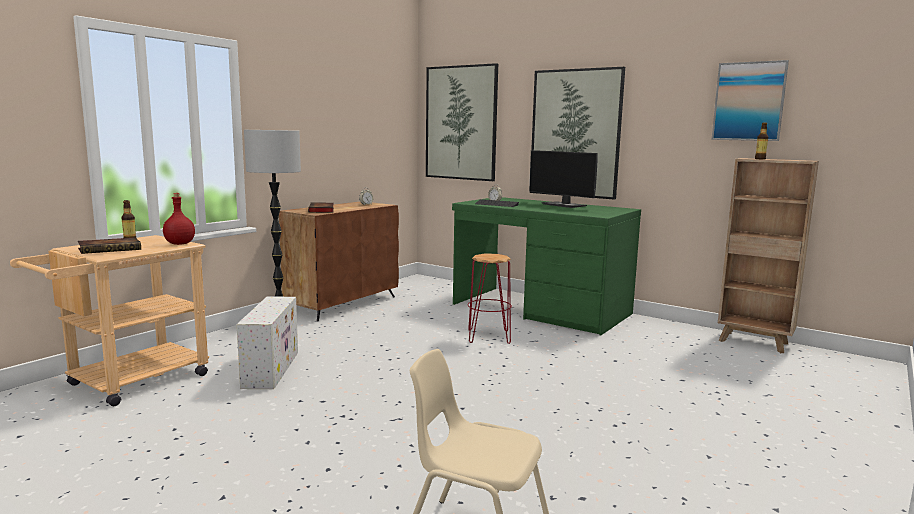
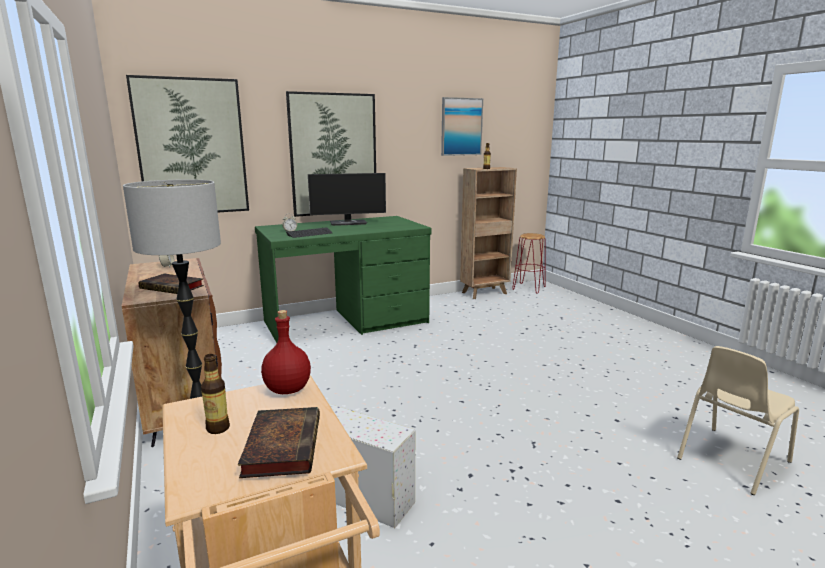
camera: 60 degrees left, 5 degrees up
red stool [468,253,512,344] -> red stool moved to [512,233,546,293]

